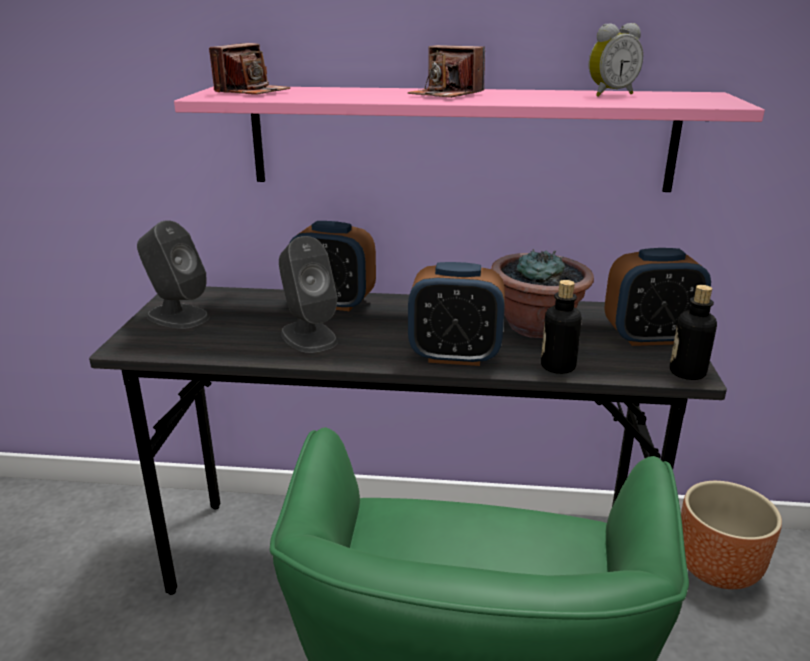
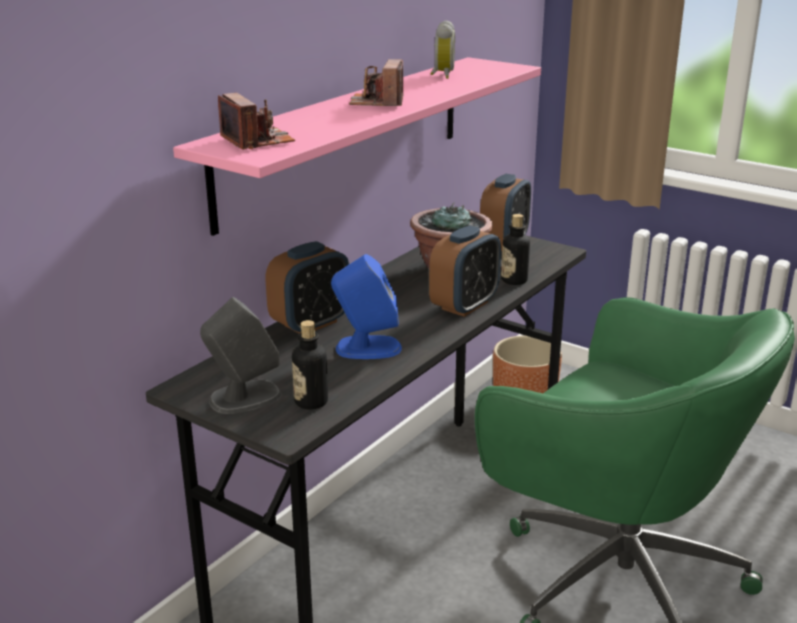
camera: 60 degrees left, 0 degrees up
grey speaker [279,236,338,353] -> blue speaker [331,254,402,359]
camera [408,45,485,98] -> camera turned 120 degrees clockwise [349,59,403,106]
bottle [670,285,717,380] -> bottle moved to [292,320,328,409]

